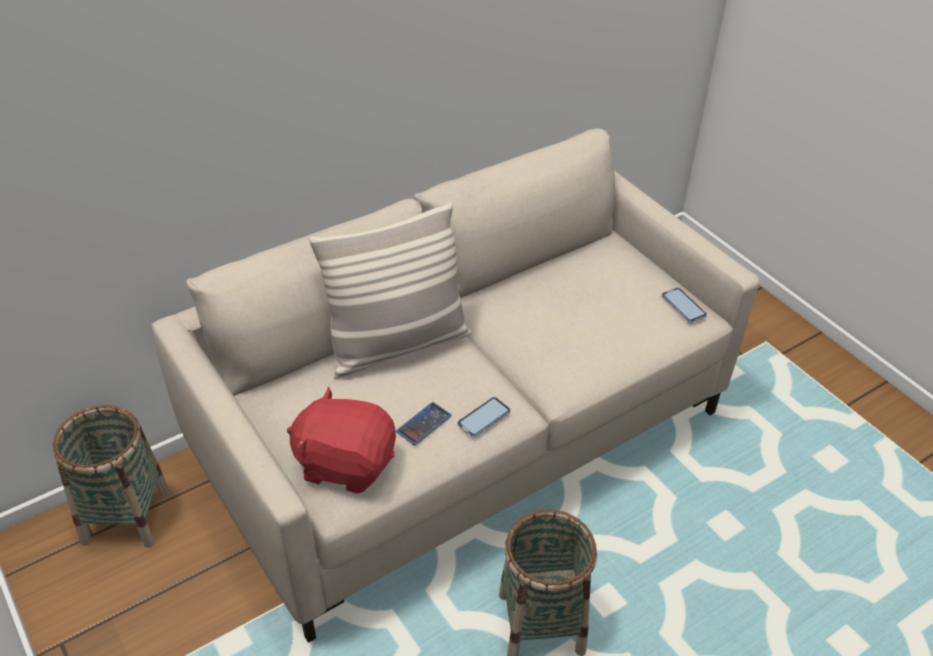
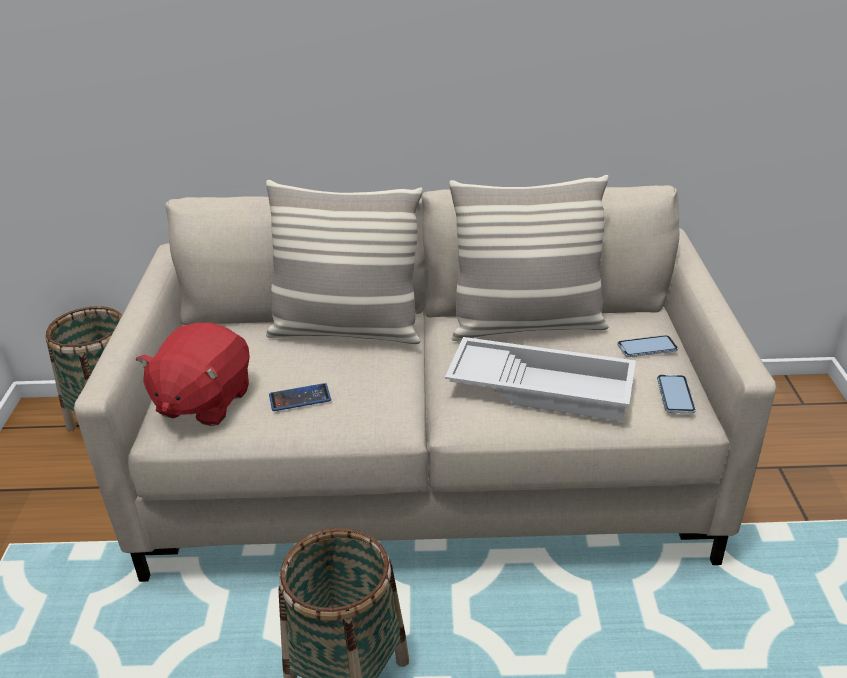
camera: 35 degrees right, 10 degrees down
red plush toy [287,387,396,494] -> red plush toy turned 120 degrees counterclockwise [136,323,250,426]
phone [457,397,511,438] -> phone moved to [617,335,678,357]
none -> white tray [445,337,636,422]
none -> pillow [449,175,608,341]

